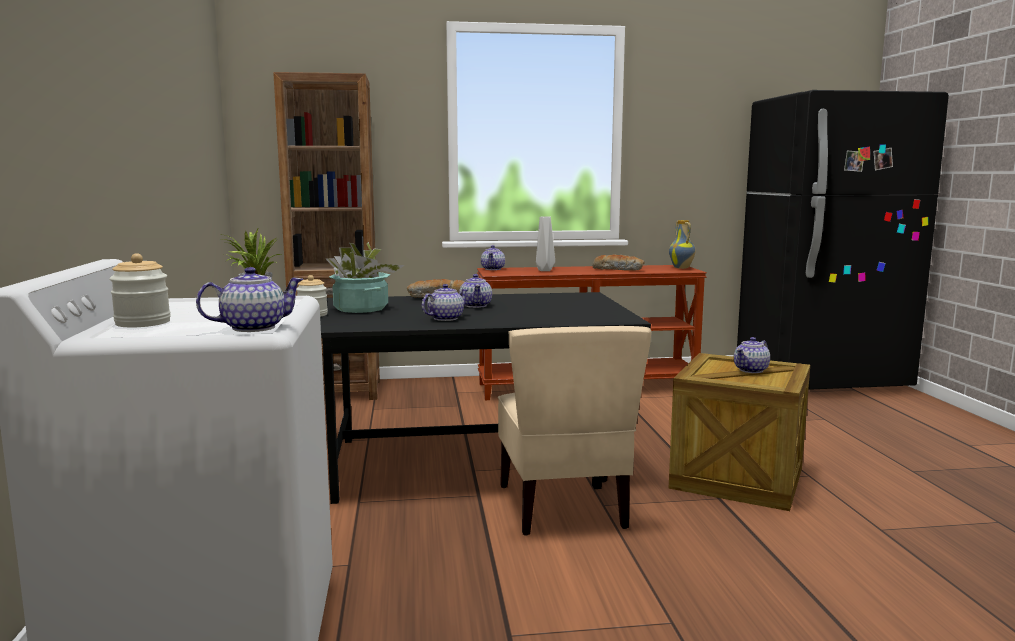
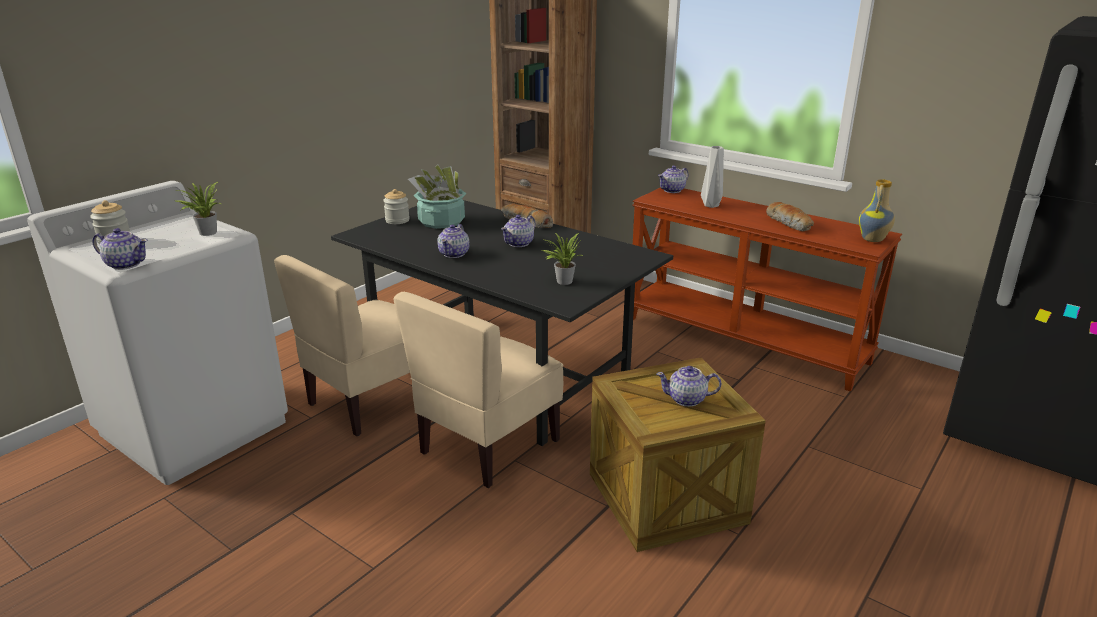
camera: 45 degrees right, 15 degrees up
teapot [422,284,468,321] -> teapot turned 105 degrees clockwise [437,224,470,258]
none -> beige chair [274,255,410,436]
none -> potted plant [542,233,584,285]

